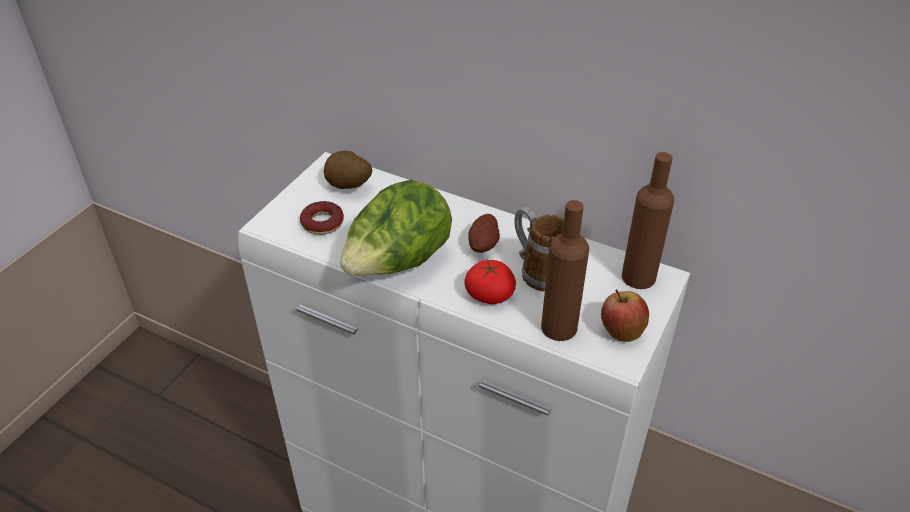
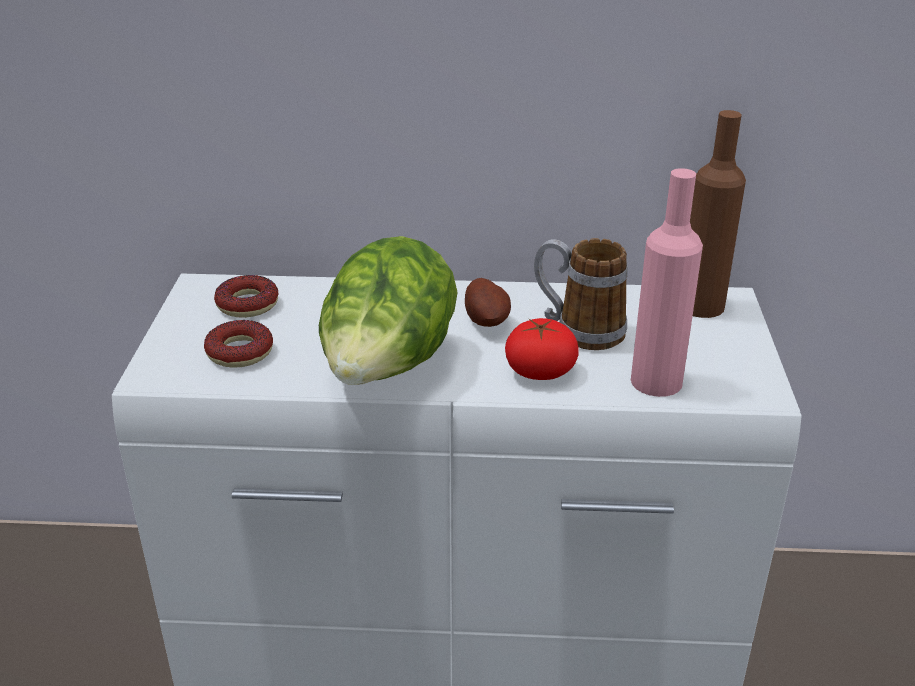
camera: 25 degrees left, 10 degrees down
potato [324,150,372,189] -> donut [214,275,279,318]
brown bottle [541,200,589,341] -> pink bottle [631,168,703,397]
apple [601,289,649,342] -> none

